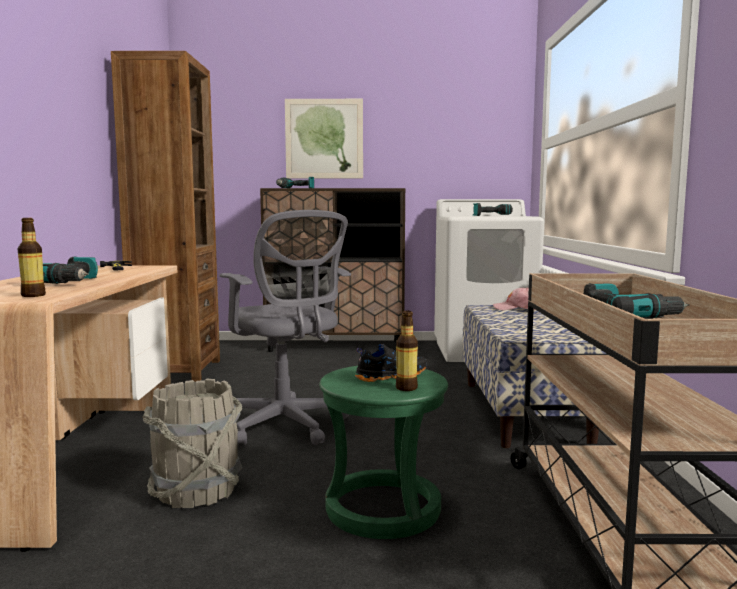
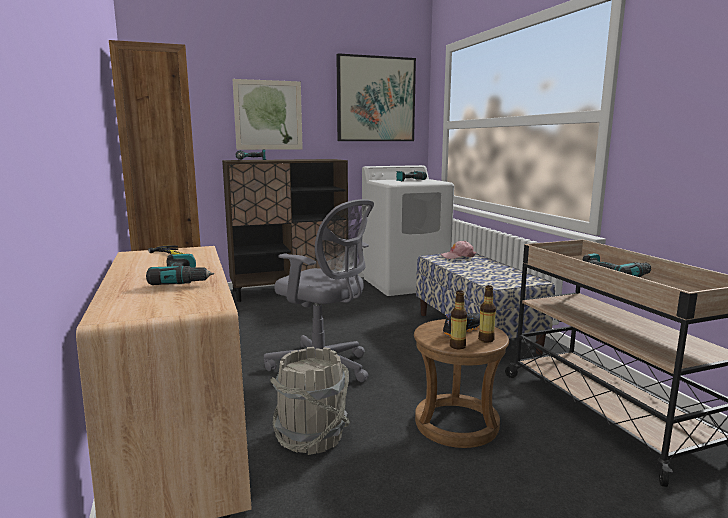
camera: 20 degrees left, 5 degrees up
bottle [18,218,46,297] -> bottle moved to [450,290,467,349]
green stool [319,366,448,539] -> brown stool [414,319,509,448]
none -> picture [336,53,416,141]

